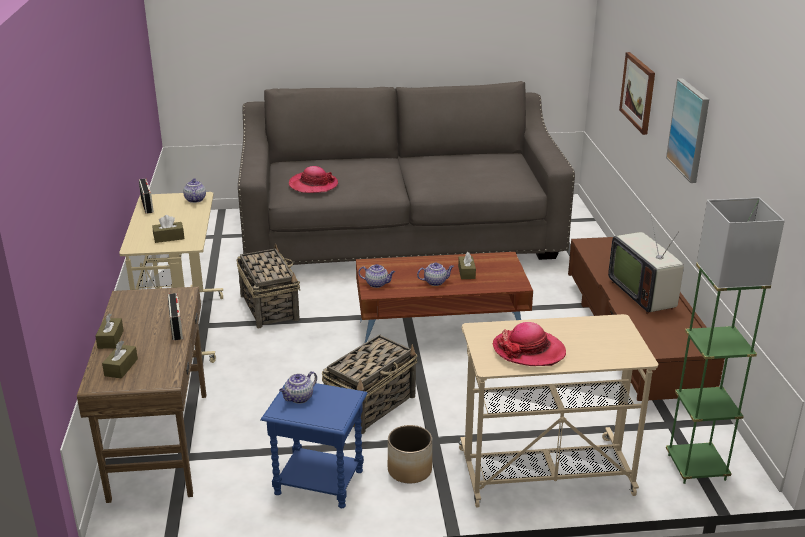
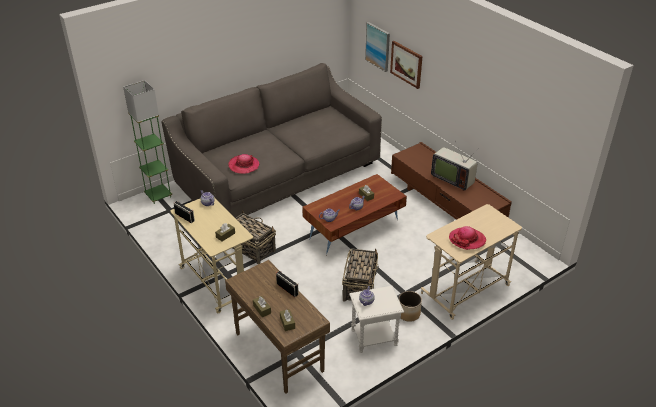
camera: 30 degrees left, 10 degrees up
blue side table [260,381,368,508] -> white side table [349,286,404,353]
picture [666,78,709,183] -> picture moved to [365,22,390,72]
green floor lamp [666,198,785,484] -> green floor lamp moved to [123,80,172,204]

